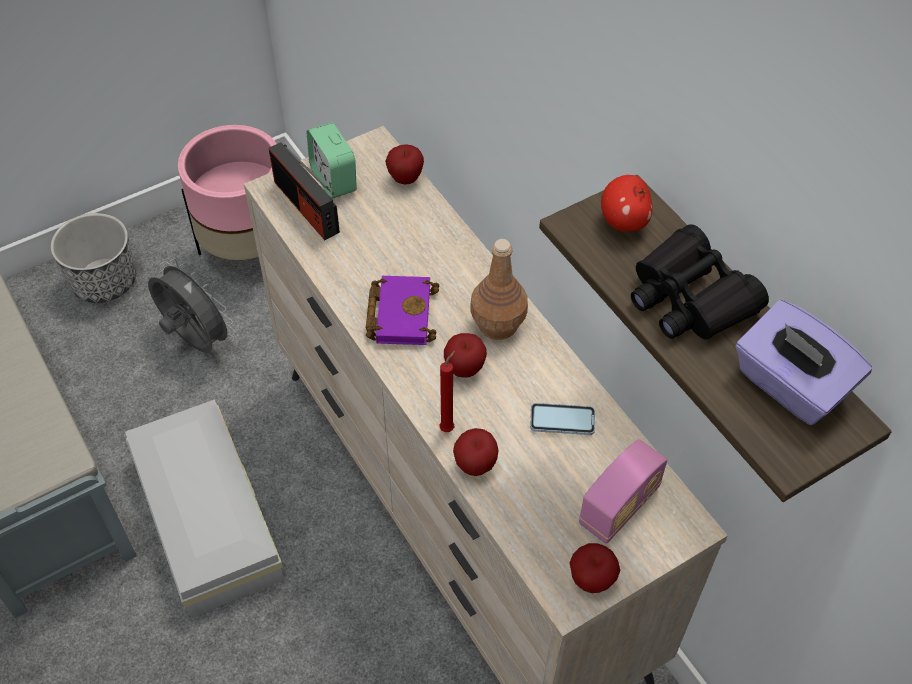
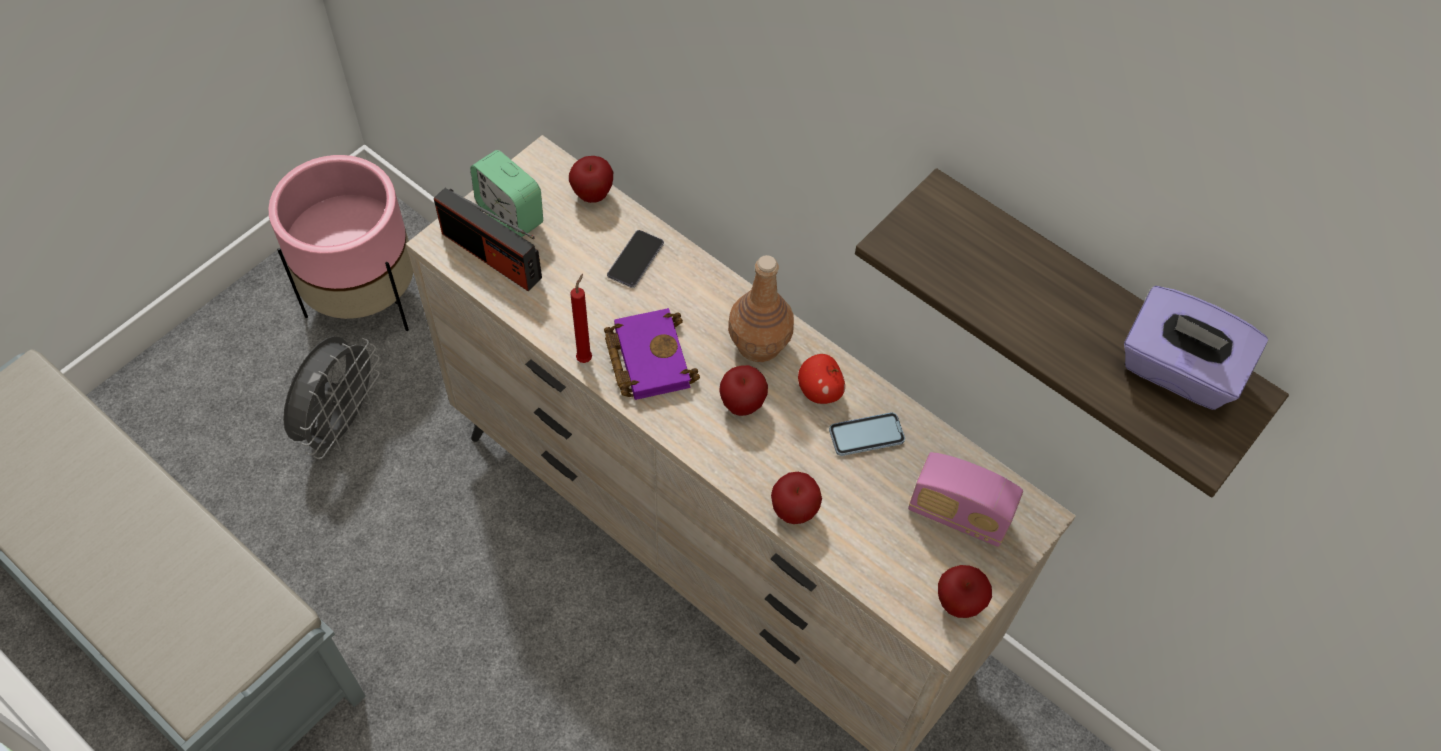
camera: 20 degrees left, 5 degrees up
planter [50,213,136,303] -> none
white storage box [125,399,284,618] -> none
grey fan [148,258,236,353] -> grey fan turned 90 degrees clockwise [283,336,380,459]
red candle [440,351,455,432] -> red candle moved to [570,274,592,363]
radio [579,439,667,544] -> radio turned 90 degrees clockwise [908,452,1023,547]
apple [601,175,652,232] -> apple moved to [798,354,845,404]
black binoculars [631,224,769,340] -> none
none -> phone [607,230,664,288]

